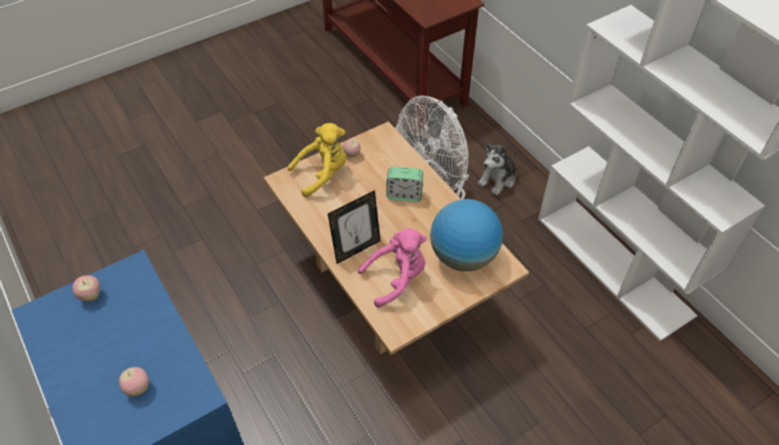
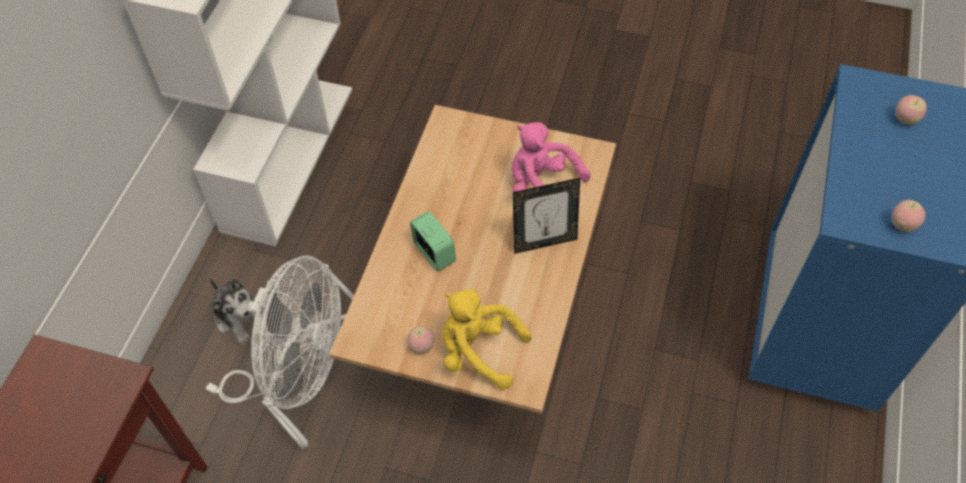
camera: 130 degrees left, 5 degrees up
picture frame [328,190,380,264] -> picture frame turned 150 degrees clockwise [513,178,580,254]
globe [430,199,503,271] -> none
plush toy [478,142,517,195] -> plush toy turned 45 degrees clockwise [209,278,267,345]

